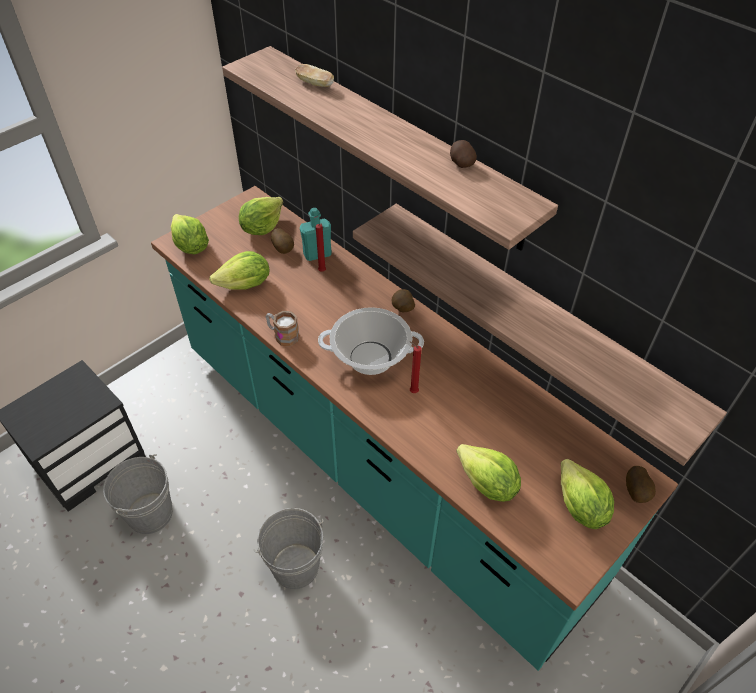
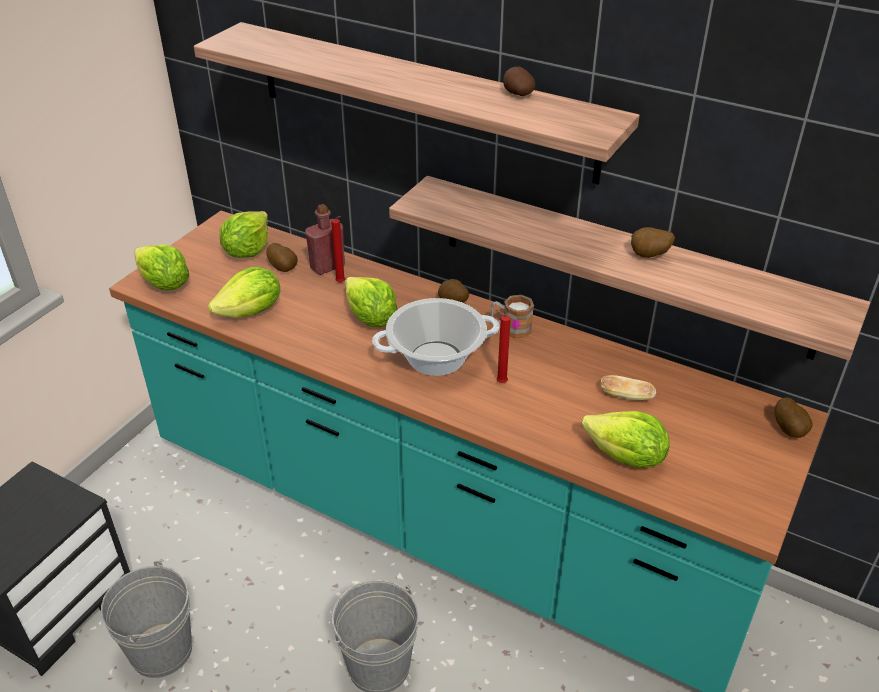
camera: 15 degrees left, 10 degrees down
mug [266,311,299,346] -> mug moved to [491,295,534,339]
bread [295,64,334,87] -> bread moved to [600,375,656,400]
turquoise bottle [300,208,332,261] -> red bottle [305,204,345,275]
lettuce [561,459,614,529] -> lettuce moved to [345,277,398,327]
none -> potato [631,227,675,258]

